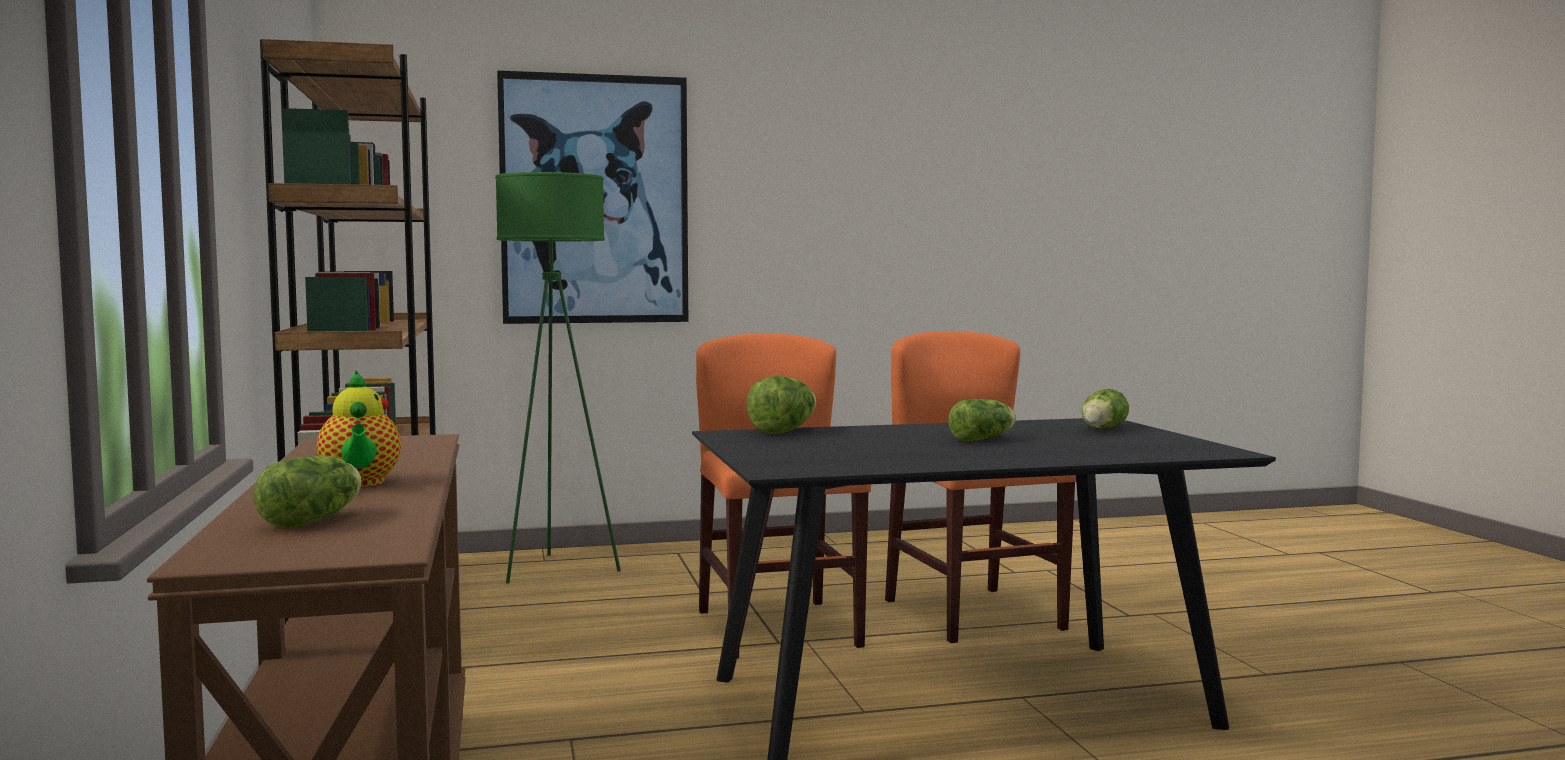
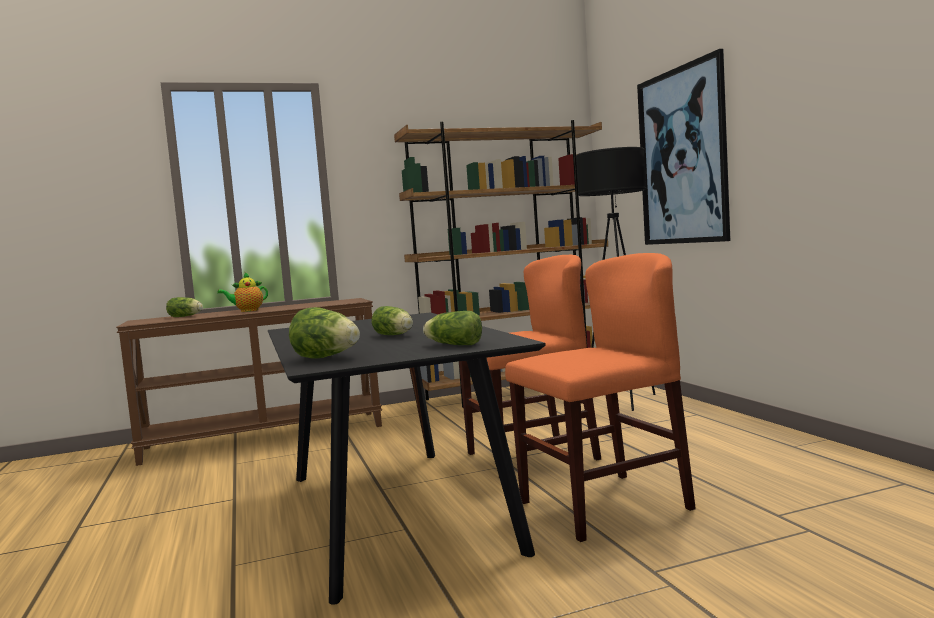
camera: 85 degrees right, 0 degrees up
green floor lamp [495,172,621,584] -> black floor lamp [576,147,656,411]
lettuce [746,376,816,434] -> lettuce moved to [289,307,360,359]

